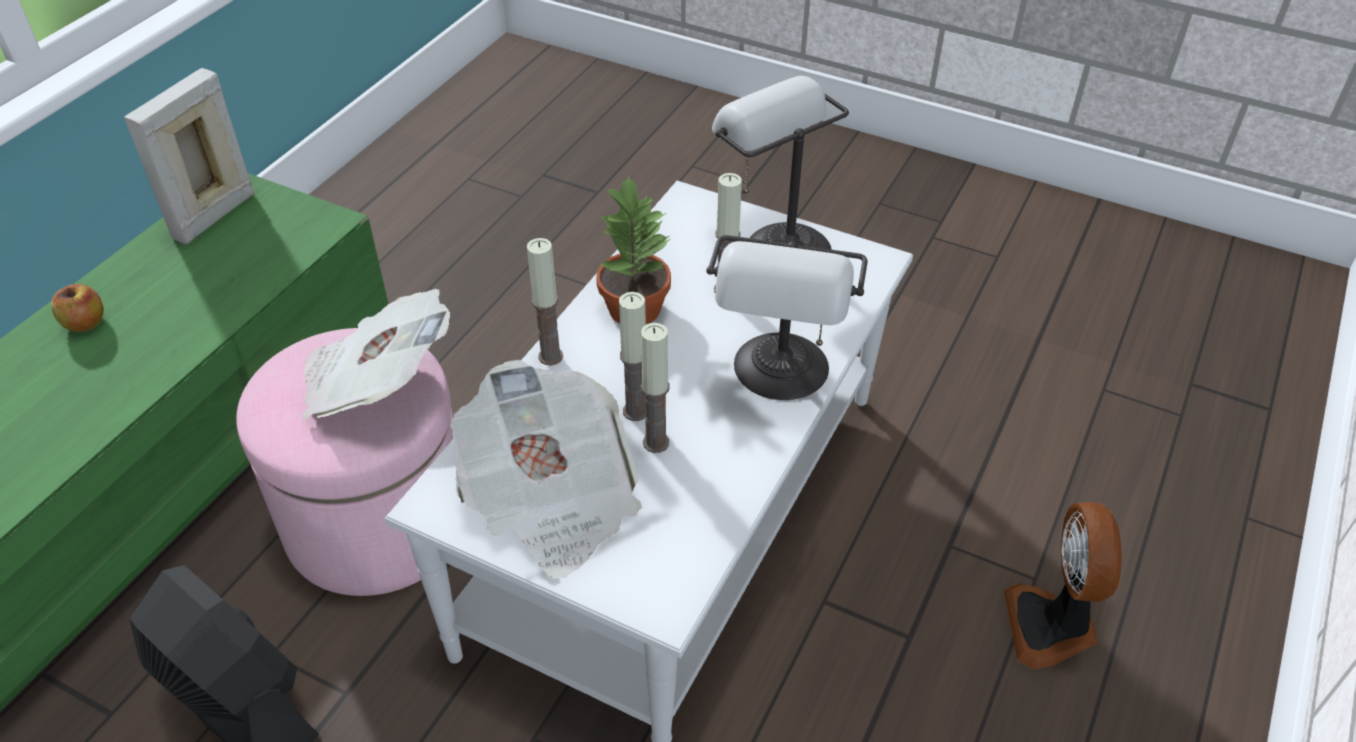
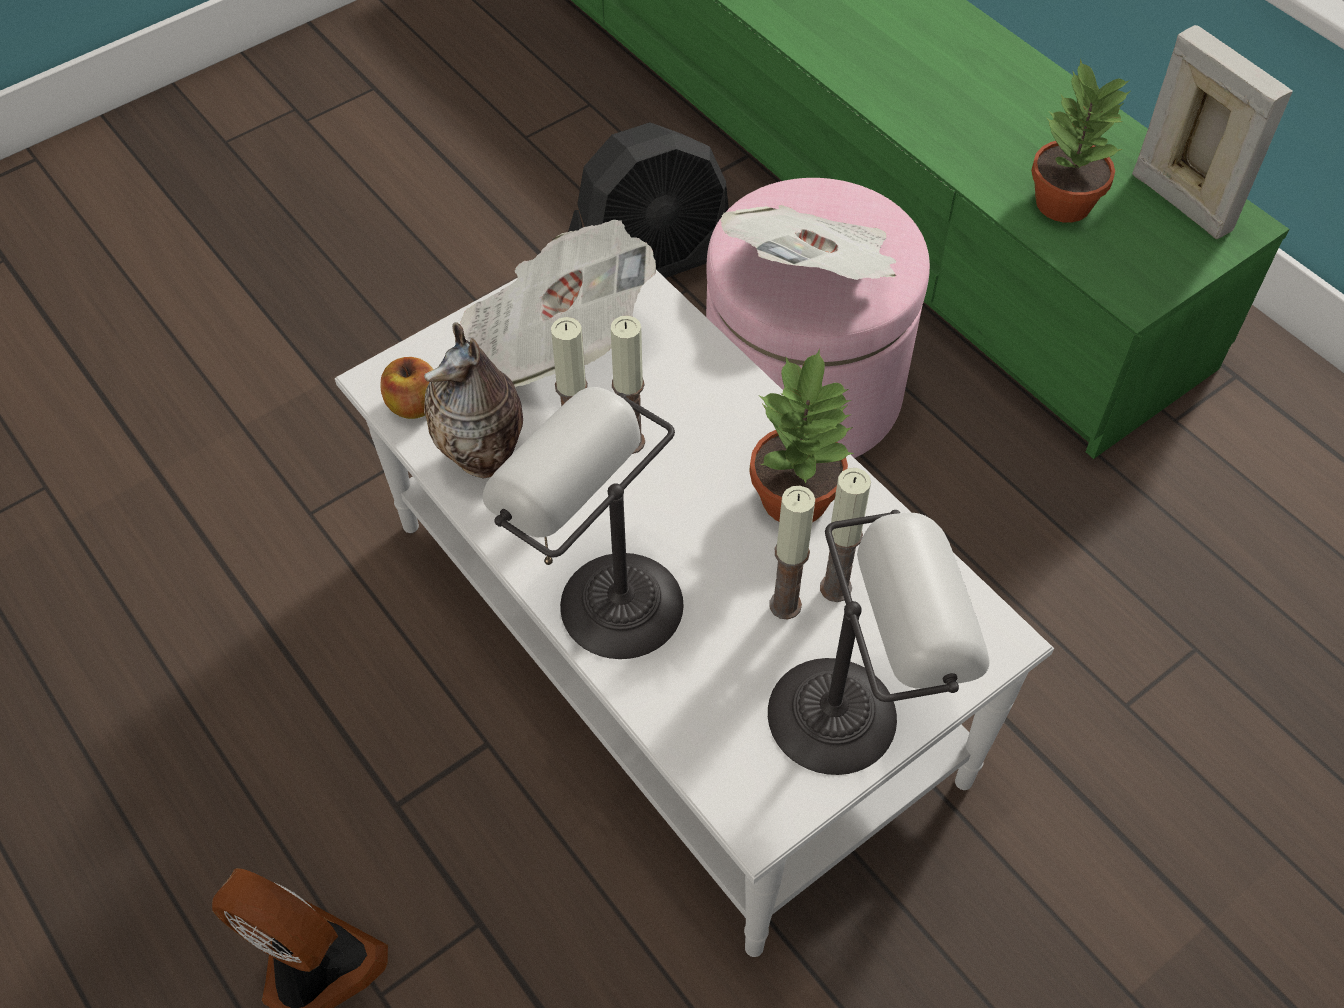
camera: 115 degrees right, 10 degrees up
apple [51,284,104,332] -> apple moved to [380,357,434,419]
candle [527,238,563,366] -> candle moved to [820,468,871,602]
none -> vase [424,322,523,479]
none -> potted plant [1031,59,1131,223]

